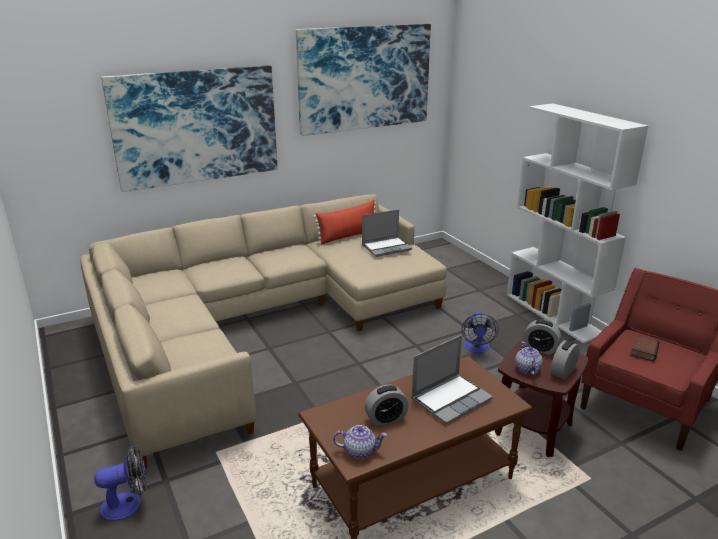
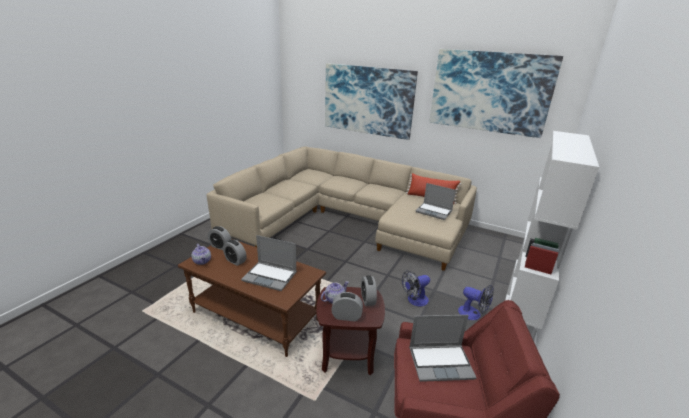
camera: 55 degrees right, 0 degrees up
fan [94,444,146,521] -> fan moved to [458,285,494,320]
book [631,335,660,361] -> laptop [409,315,477,382]
none -> alarm clock [208,226,232,250]

